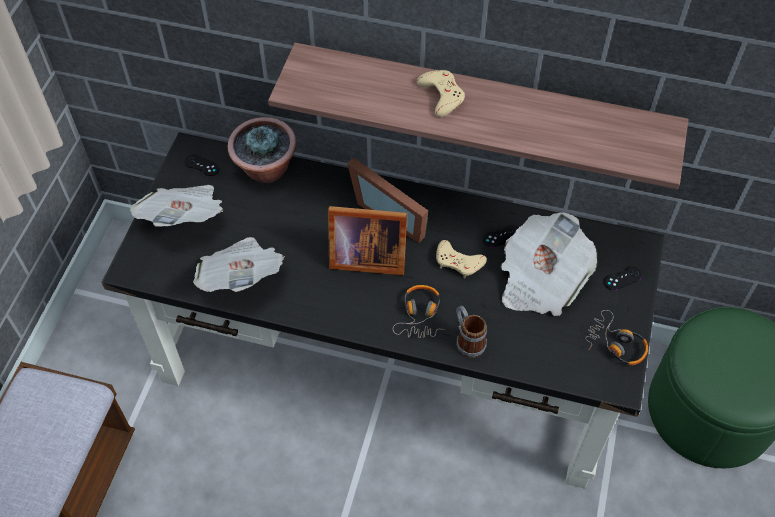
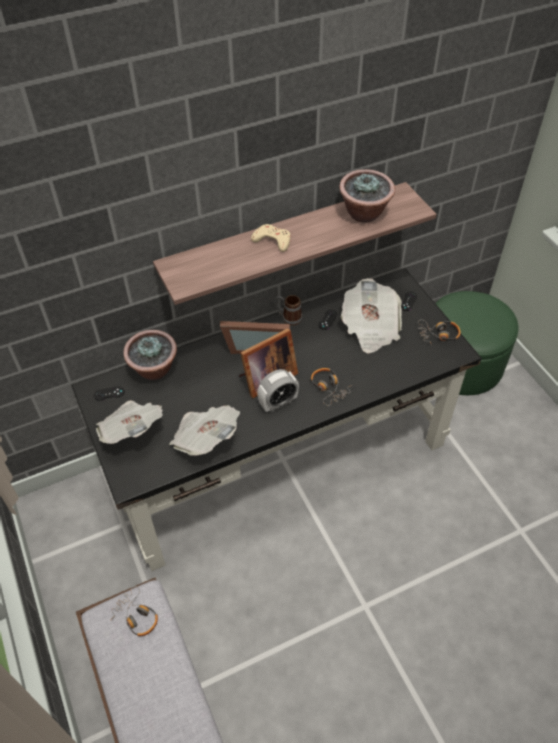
camera: 40 degrees left, 5 degrees down
beige game controller [436,240,487,278] -> none
mug [456,306,487,358] -> mug moved to [275,295,302,325]
none -> headphones [110,586,158,636]
none -> alarm clock [257,369,299,412]
none -> potted plant [339,169,395,223]

